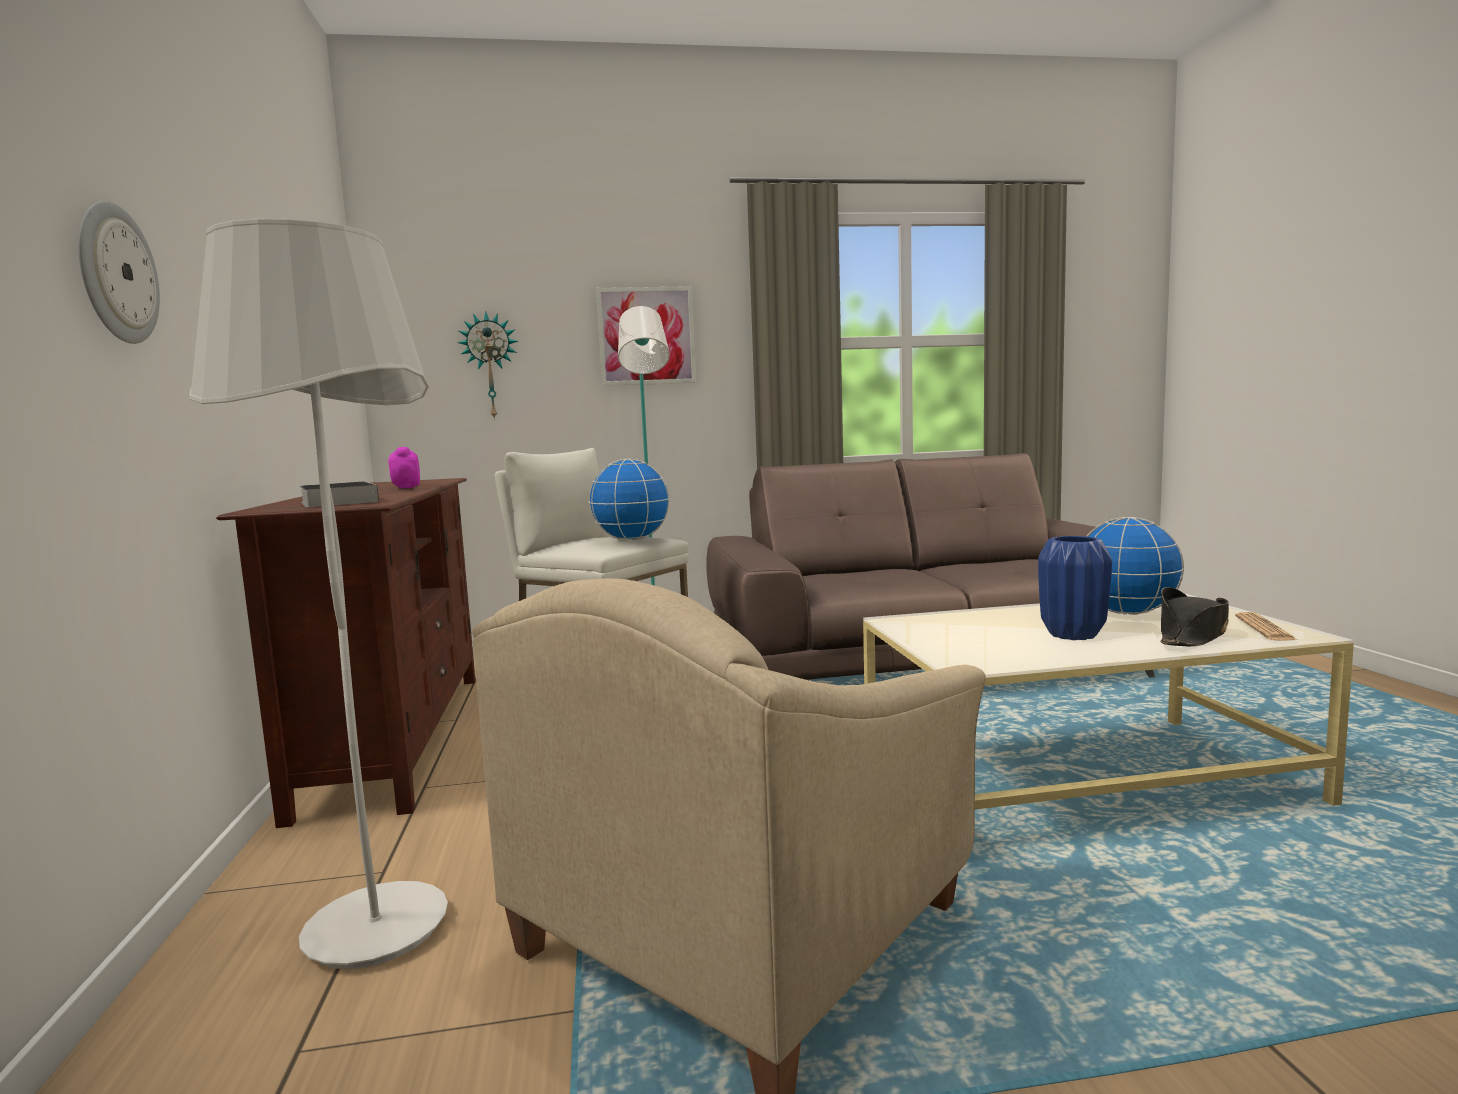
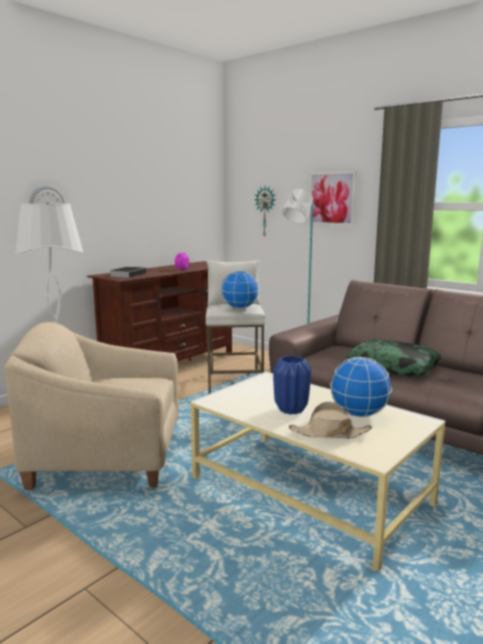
camera: 50 degrees right, 5 degrees up
black hat [1161,587,1229,646] -> beige hat [289,402,372,439]
newspaper [1235,612,1297,640] -> none
none -> pillow [347,339,441,377]

